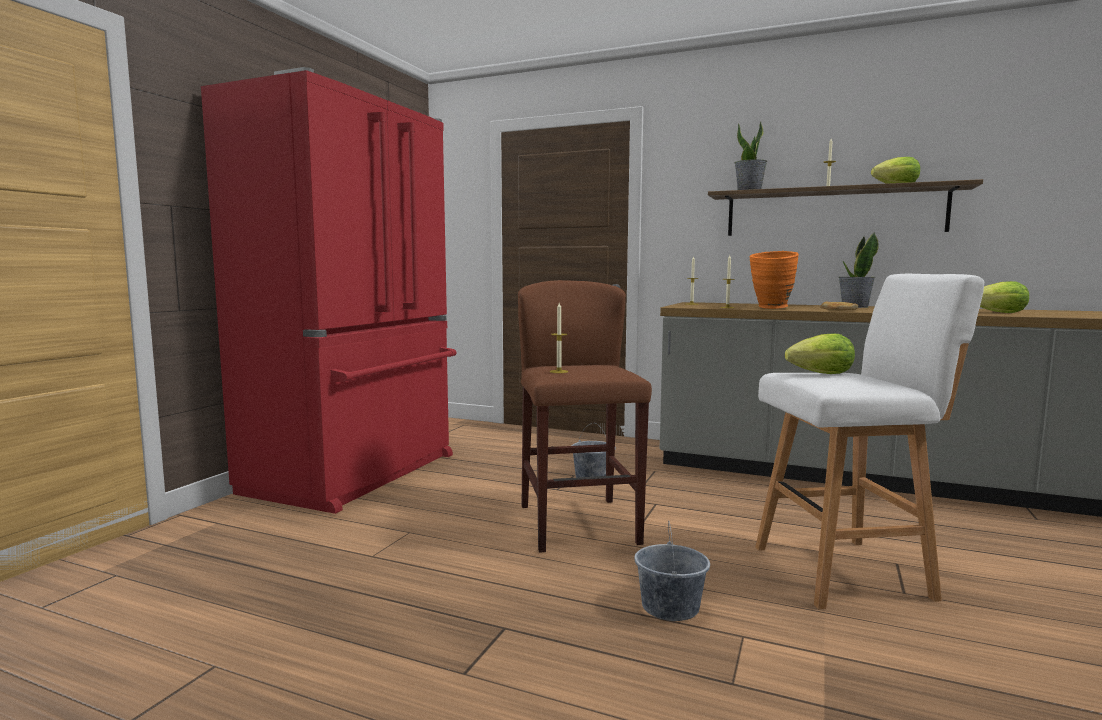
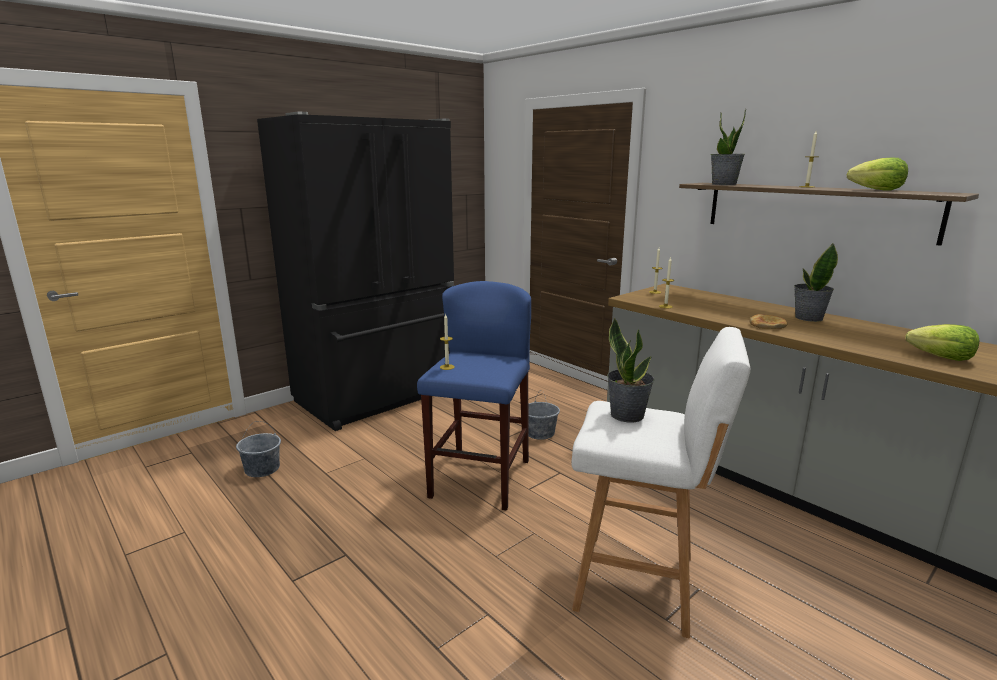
camera: 25 degrees right, 10 degrees up
red fridge [201,67,457,514] -> black fridge [257,112,454,431]
brown stool [518,280,652,553] -> blue stool [417,281,531,511]
grey bucket [634,521,710,621] -> grey bucket moved to [236,421,281,477]
orange vase [750,251,799,309] -> none
lettuce [785,333,855,374] -> potted plant [607,318,654,423]

